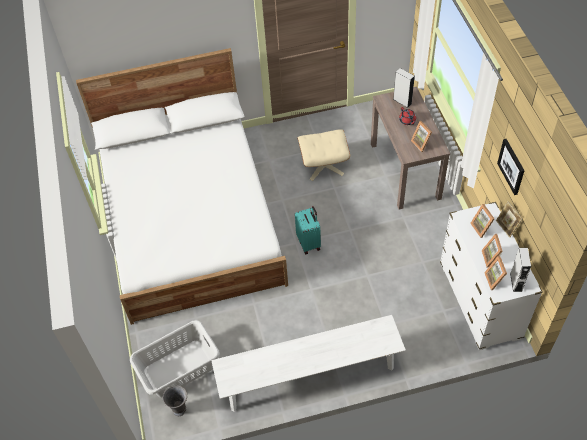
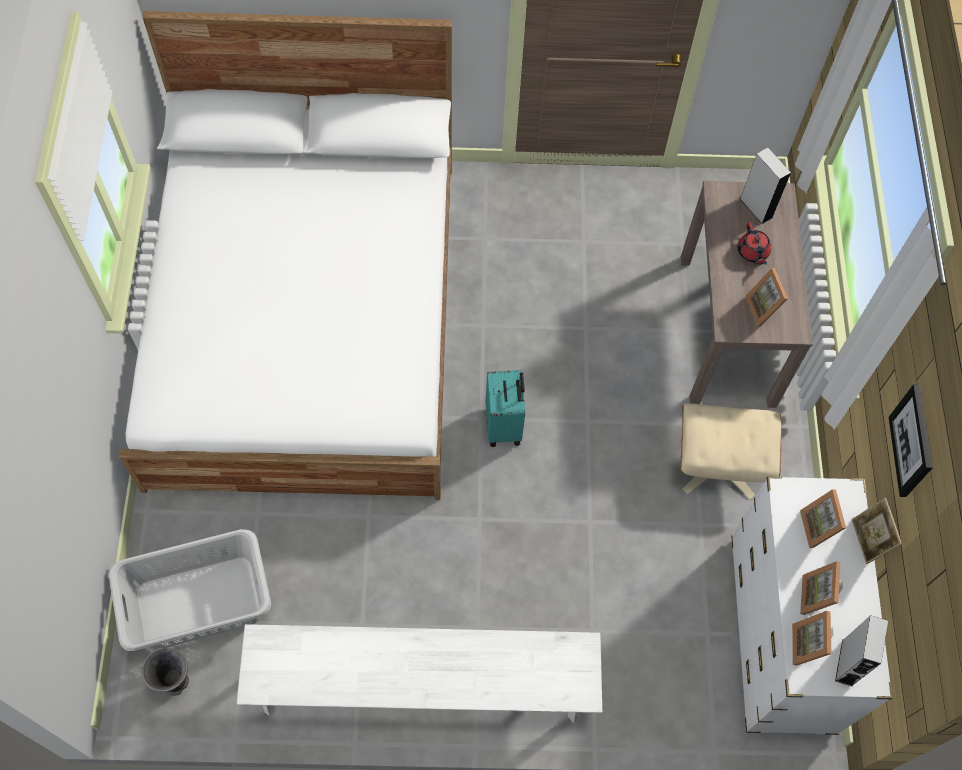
camera: 10 degrees right, 10 degrees up
beige ottoman [297,129,350,181] -> beige ottoman moved to [680,403,782,500]

